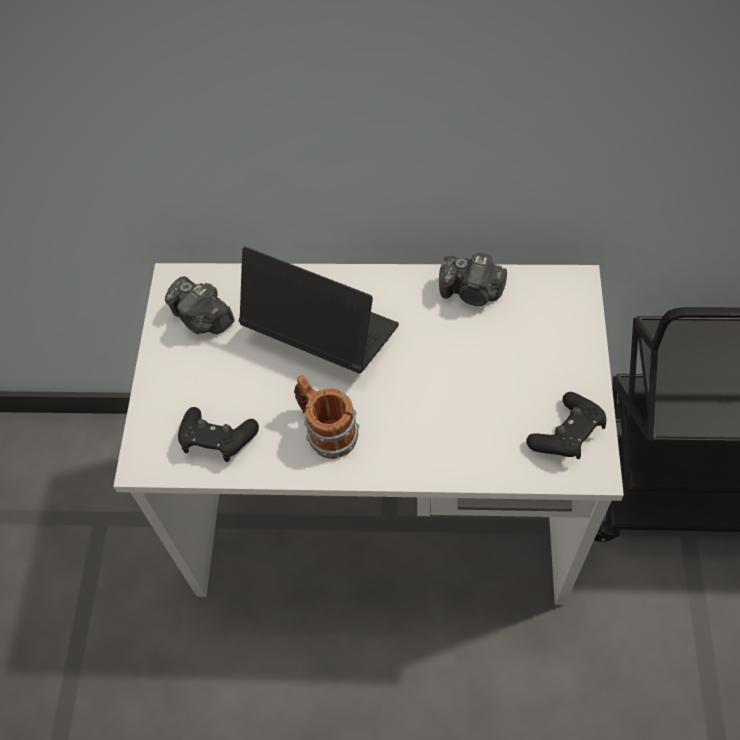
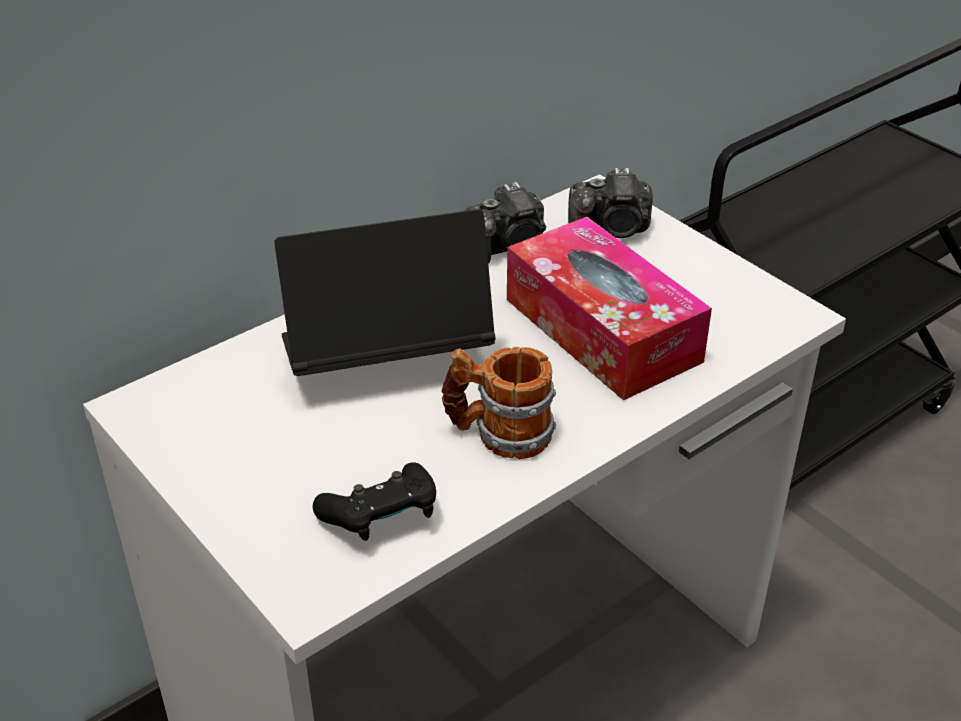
camera: 45 degrees left, 20 degrees down
camera [165,276,235,334] -> camera moved to [568,168,653,238]
black game controller [526,392,607,459] -> none
none -> tissue box [507,217,712,400]

